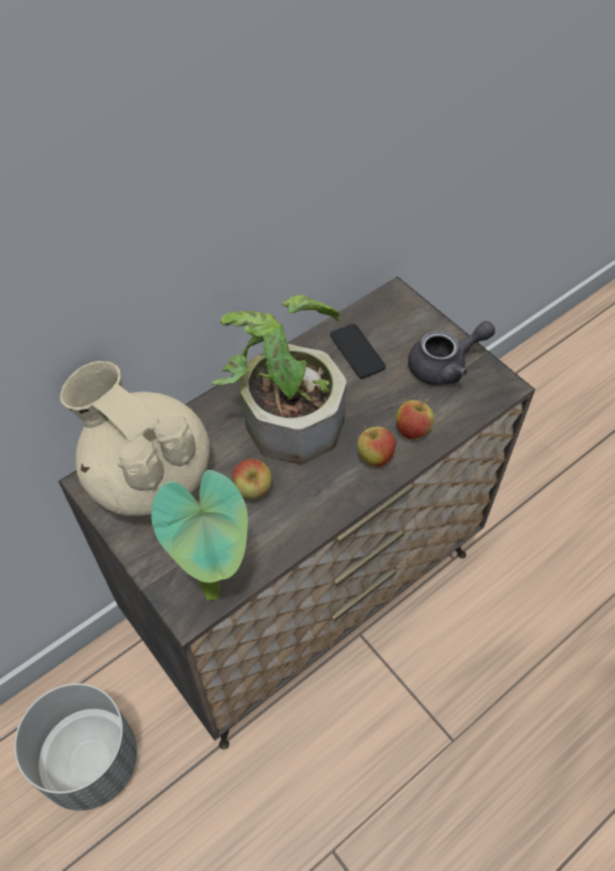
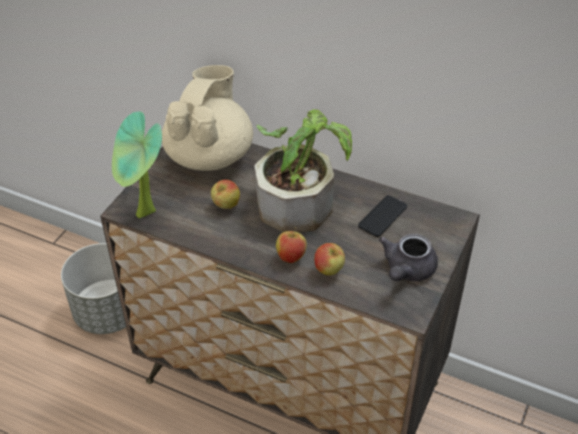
camera: 65 degrees right, 10 degrees down
grey teapot [408,321,495,385] -> grey teapot turned 75 degrees clockwise [379,234,438,281]

